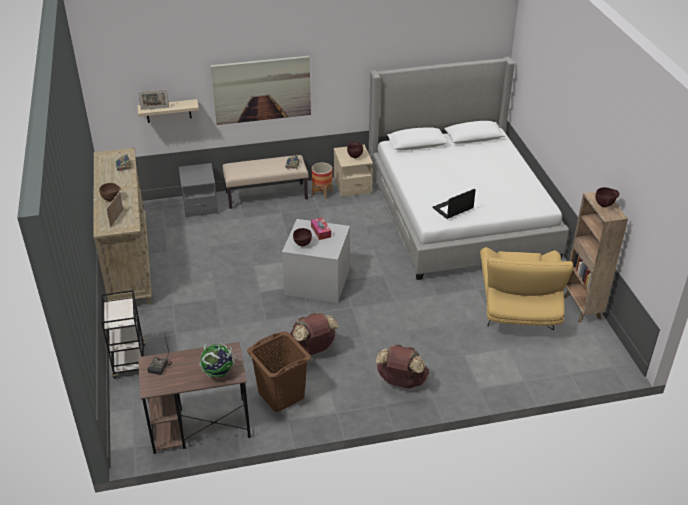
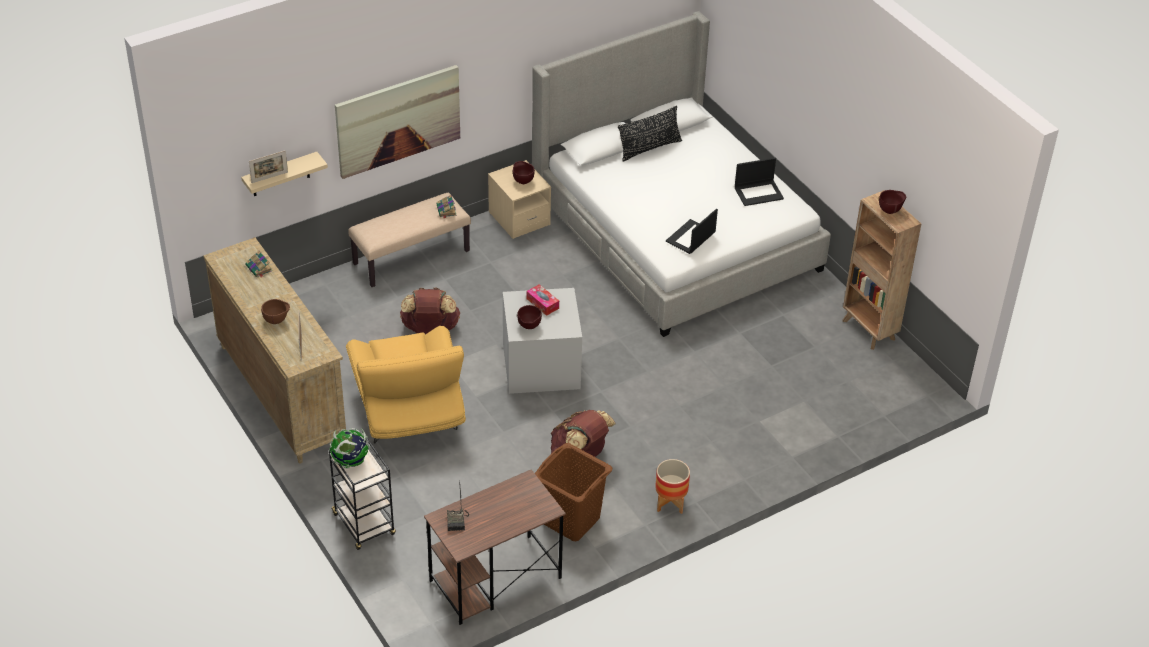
camera: 20 degrees left, 5 degrees up
grey nightstand [179,163,218,217] -> none
globe [200,343,235,378] -> globe moved to [330,428,370,469]
planter [312,163,333,199] -> planter moved to [655,459,690,514]
brown backpack [376,344,429,388] -> brown backpack moved to [400,288,460,334]
yellow armchair [480,247,573,330] -> yellow armchair moved to [346,326,466,444]
none -> black pillow [618,106,682,162]
none -> laptop [735,158,784,206]

